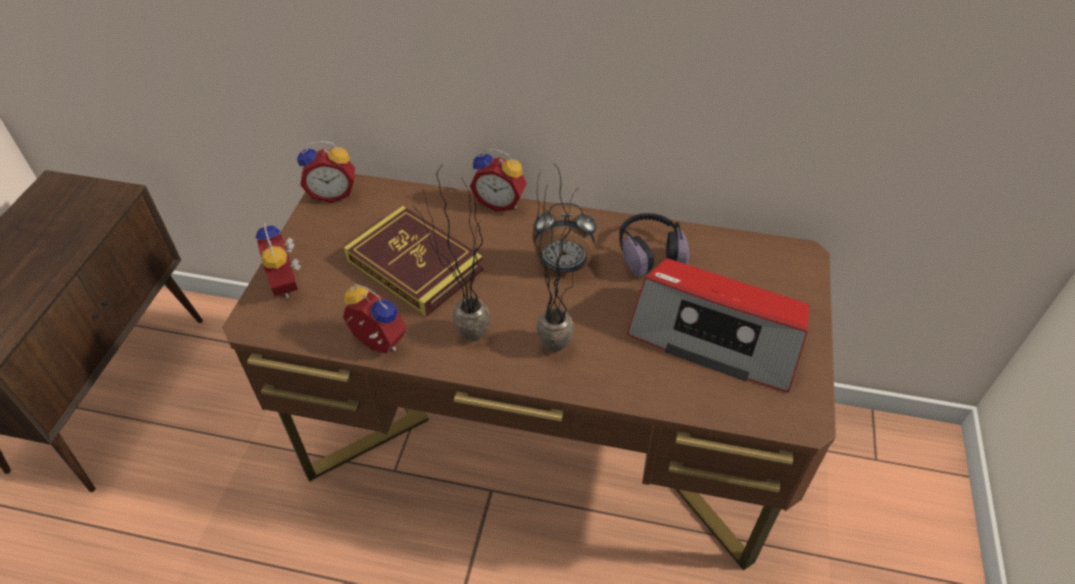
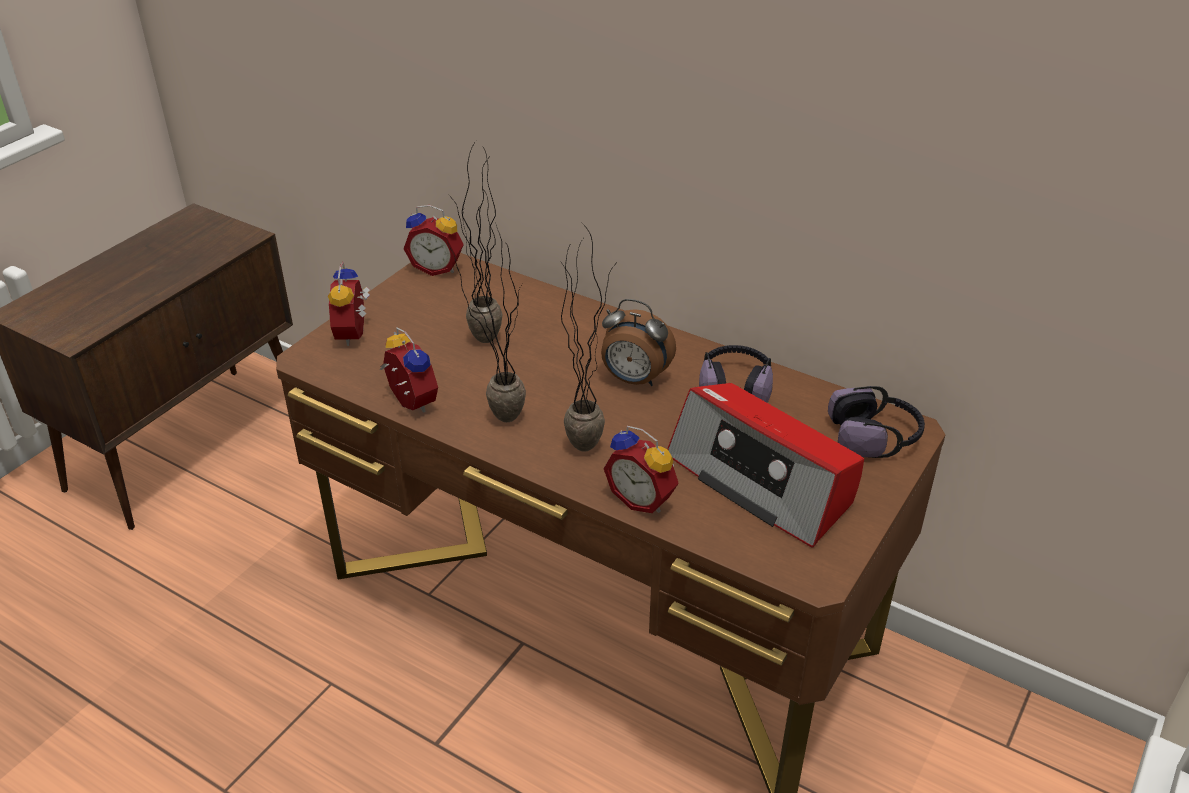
camera: 20 degrees right, 10 degrees down
book [344,206,484,317] -> potted plant [449,141,502,343]
alarm clock [470,149,527,211] -> alarm clock moved to [603,426,679,513]
none -> headphones [828,386,925,458]

